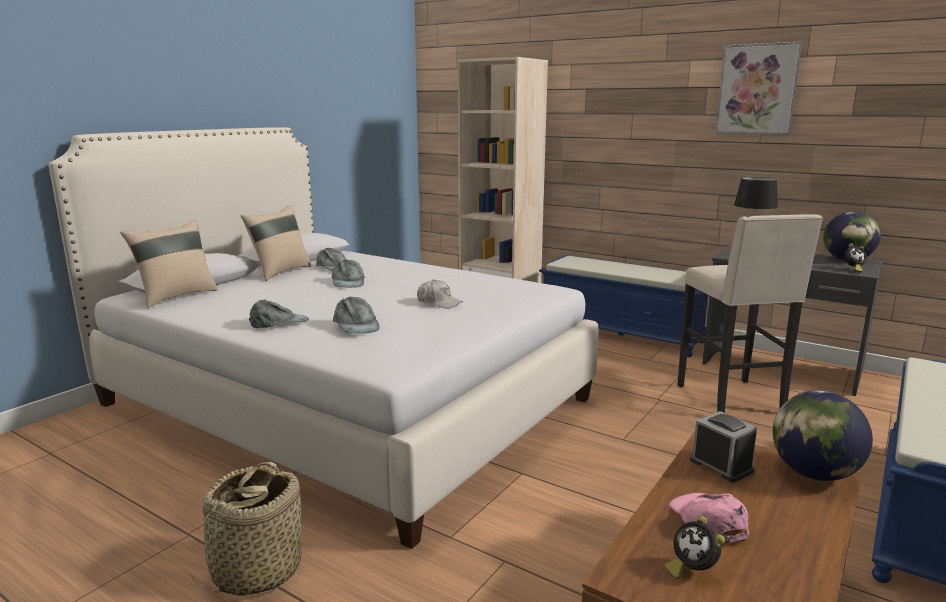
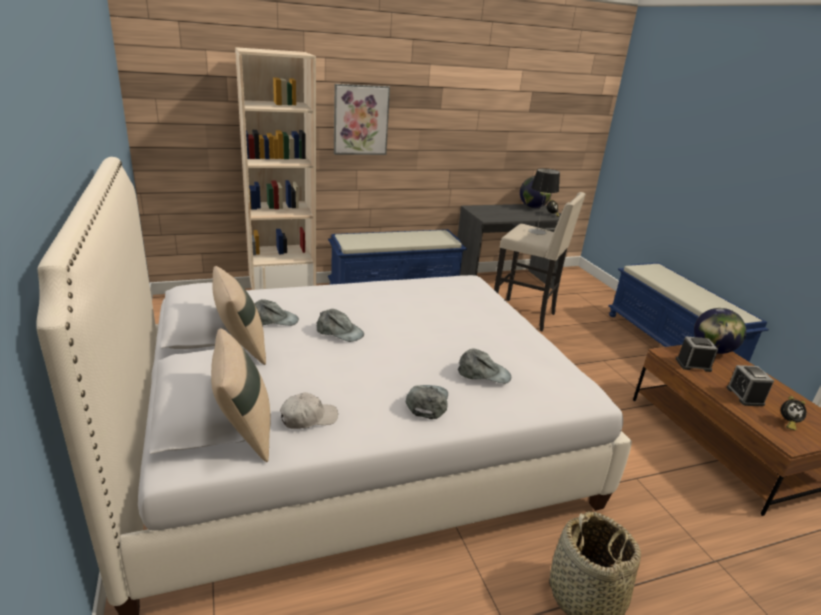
camera: 55 degrees left, 10 degrees up
white cap [417,279,463,309] -> white cap moved to [280,392,338,429]
pink cap [669,493,749,544] -> alarm clock [727,365,774,406]
picture [715,42,802,135] -> picture moved to [334,84,390,155]

